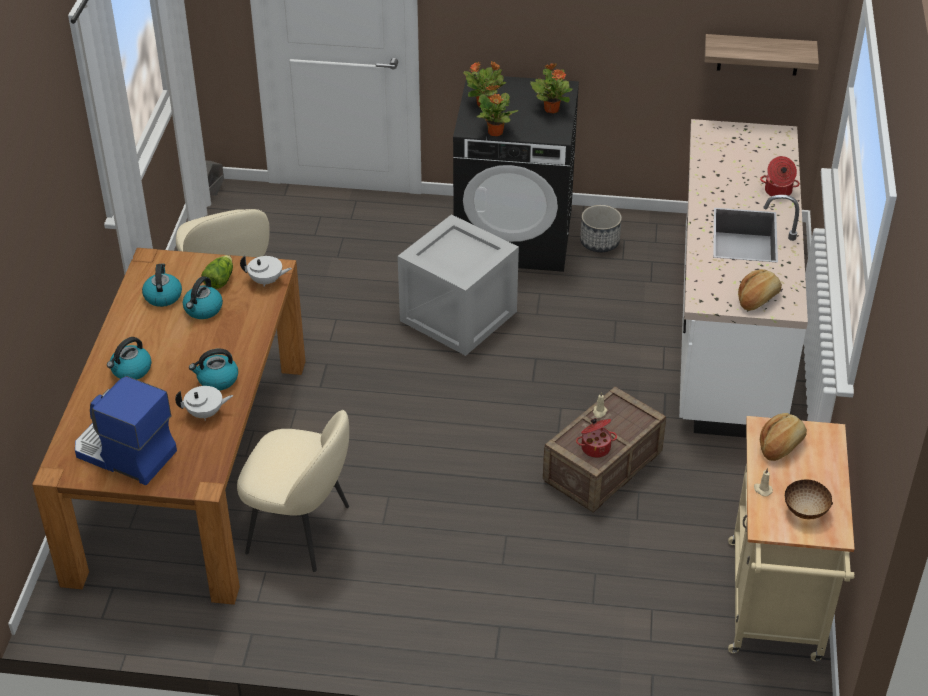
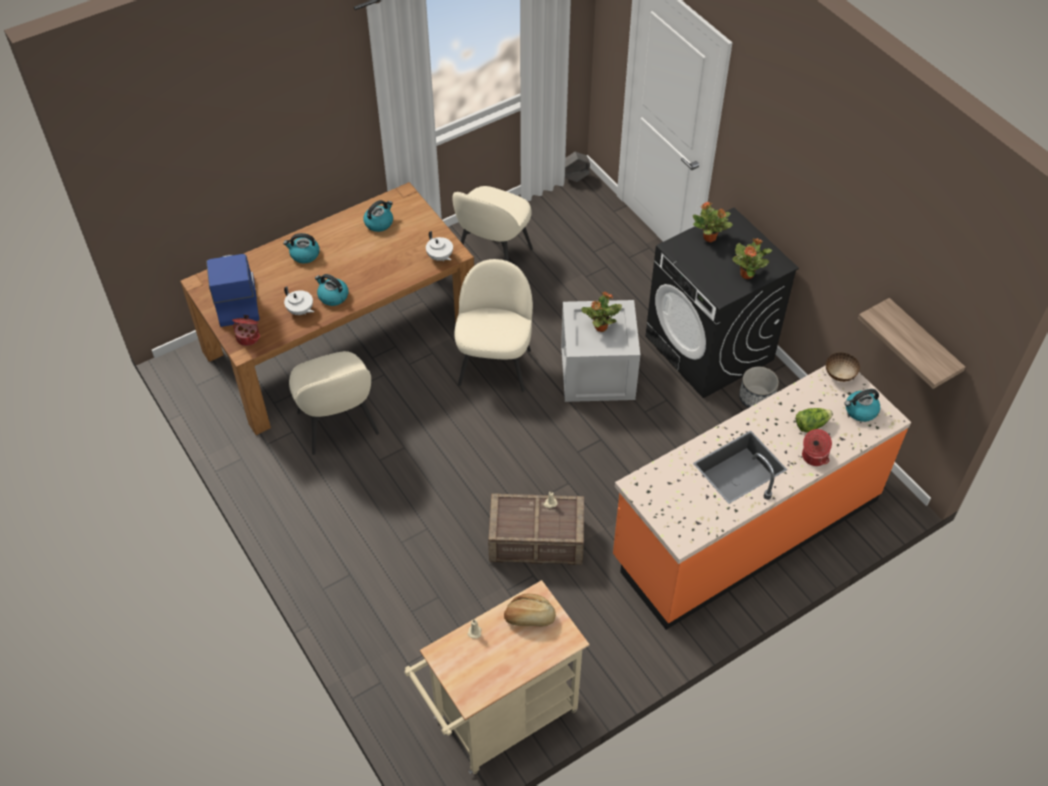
camera: 50 degrees right, 10 degrees up
kettle [183,276,223,319] -> kettle moved to [844,389,880,422]
lettuce [201,255,233,289] -> lettuce moved to [796,408,833,432]
potted plant [477,85,518,136] -> potted plant moved to [581,292,622,332]
cooking pot [576,418,617,458] -> cooking pot moved to [232,315,260,346]
white counter [679,119,808,438] -> orange counter [613,365,911,630]
bread [738,269,782,311] -> none
bowl [785,480,833,519] -> bowl moved to [826,352,860,382]
none -> beige chair [455,259,533,392]

